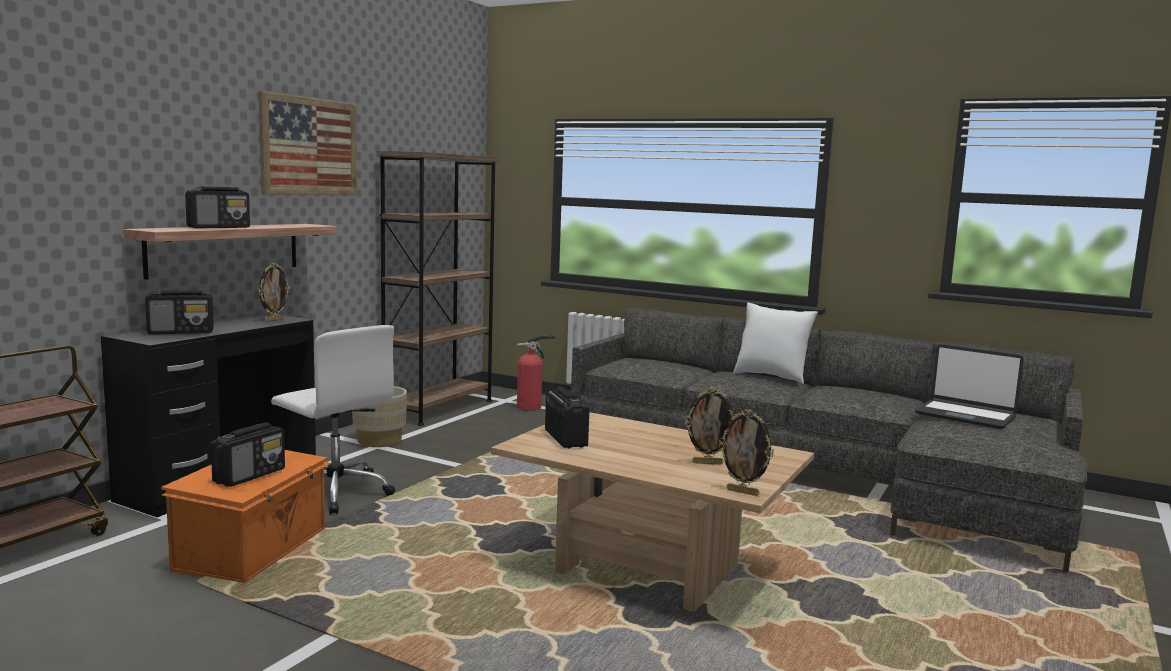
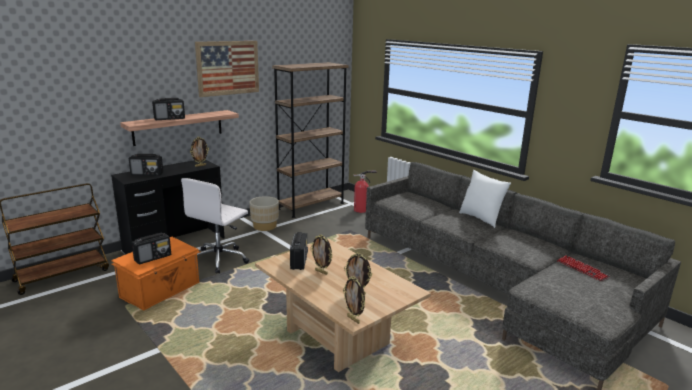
camera: 20 degrees right, 10 degrees up
white office chair [271,325,395,514] -> white office chair turned 60 degrees clockwise [181,178,249,274]
laptop [915,344,1024,429] -> keyboard [557,255,610,281]
none -> picture frame [310,234,332,275]

